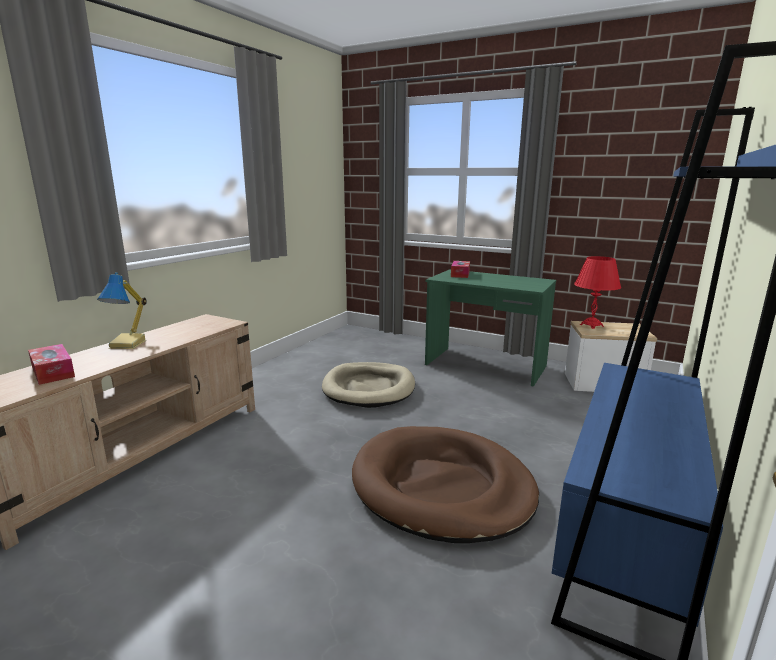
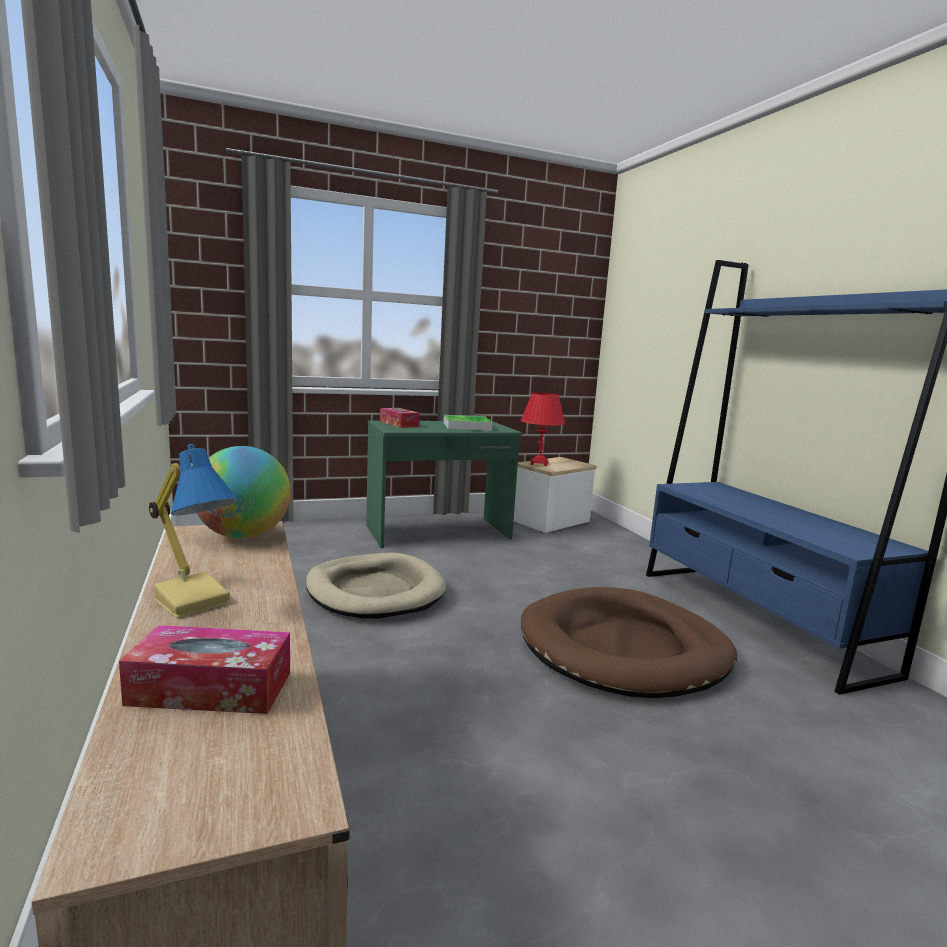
camera: 50 degrees left, 5 degrees down
none -> globe [197,446,291,539]
none -> tray [444,415,493,431]

